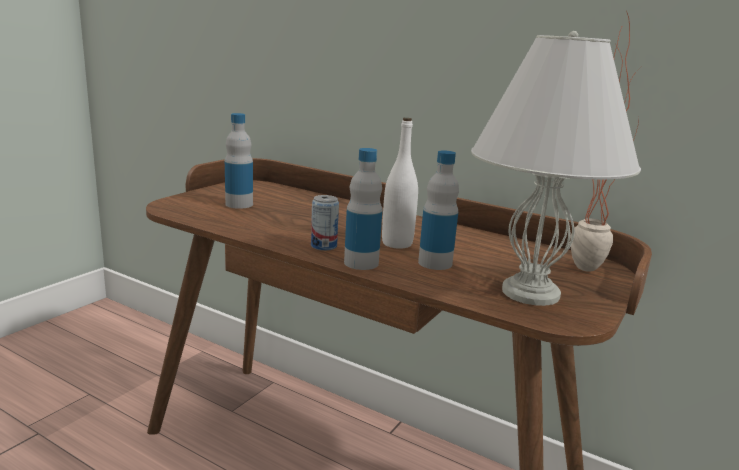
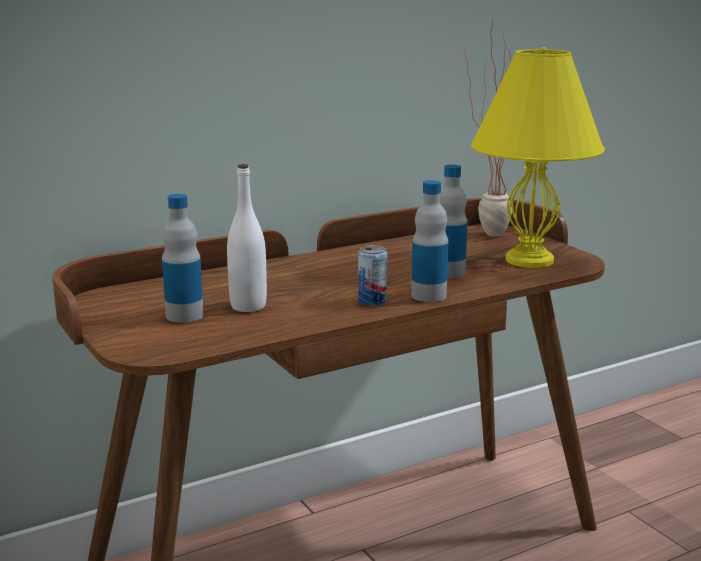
camera: 60 degrees left, 0 degrees up
white bottle [382,118,418,249] -> white bottle moved to [227,164,267,312]
white table lamp [471,31,641,306] -> yellow table lamp [471,47,605,268]

